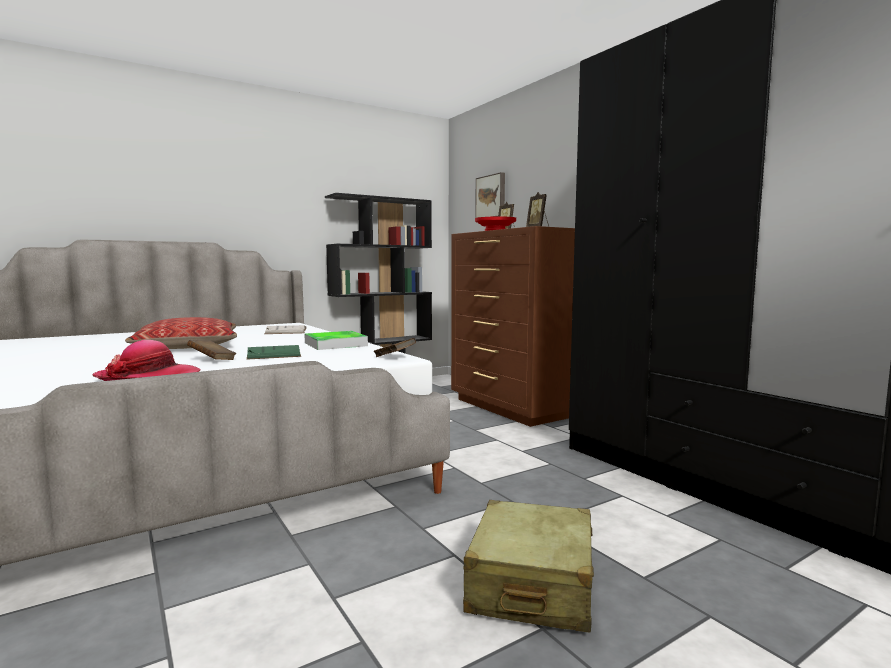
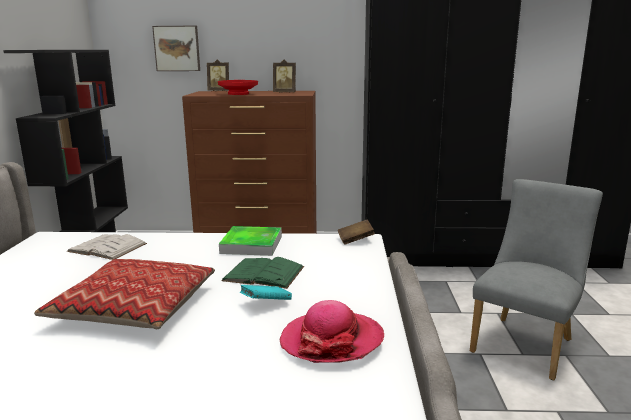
camera: 55 degrees left, 10 degrees up
brown book [187,340,236,360] -> turquoise book [240,285,292,300]
beige suitcase [463,500,594,633] -> grey chair [470,179,603,380]

